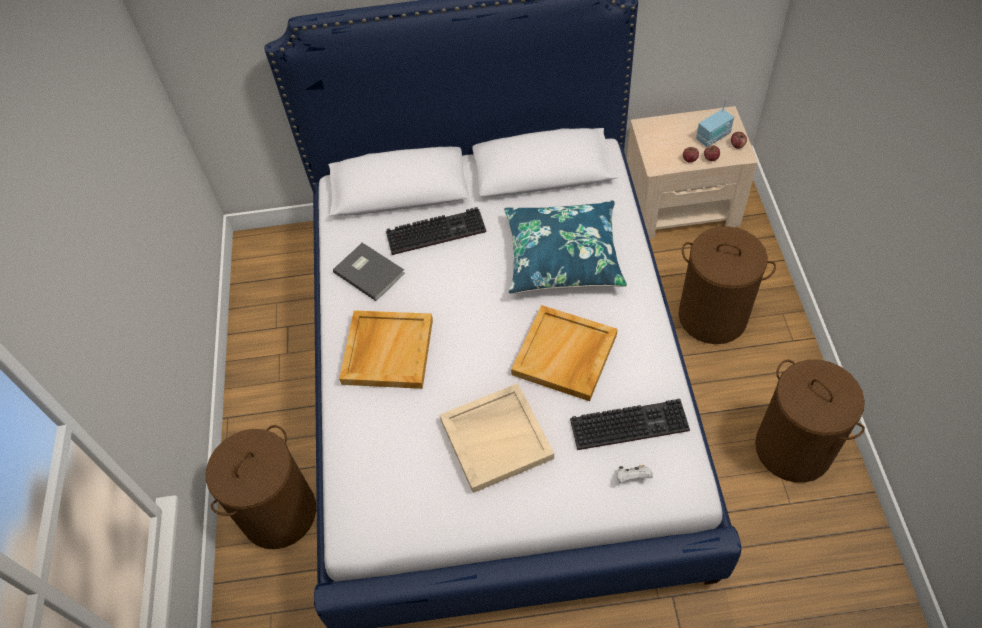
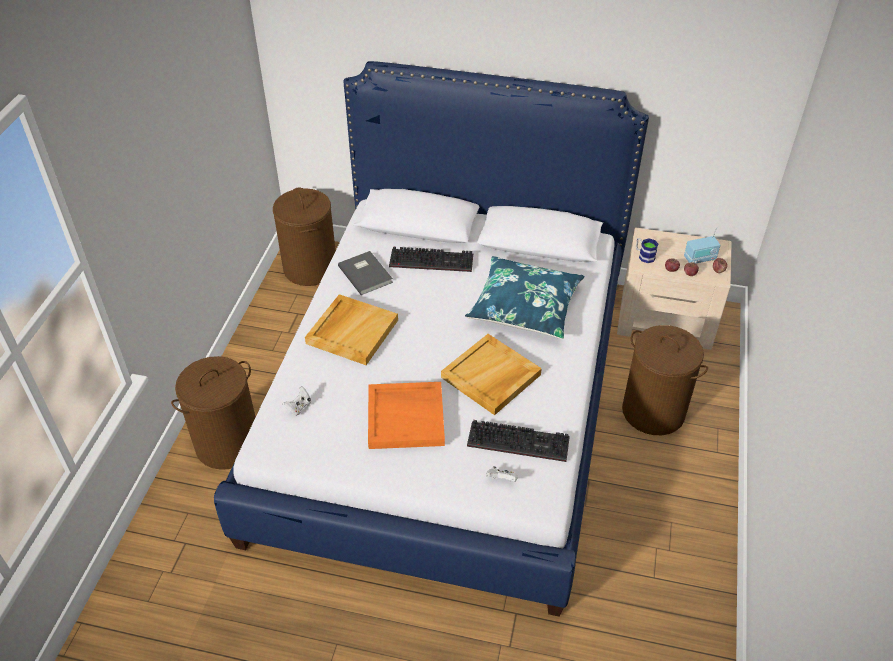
camera: 15 degrees right, 10 degrees down
beige tray [440,383,554,493] -> orange tray [368,382,445,449]
brown laundry basket [755,360,865,483] -> brown laundry basket moved to [273,187,336,286]
none -> white game controller [283,386,311,416]
none -> mug [636,238,658,263]

